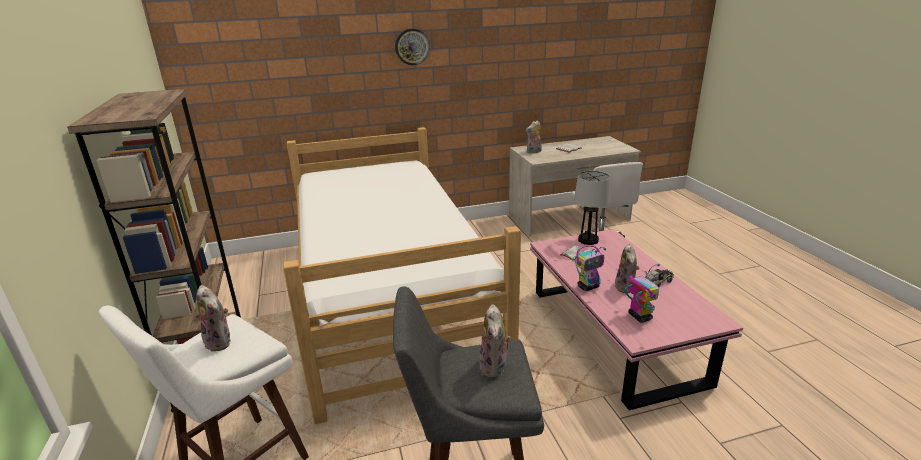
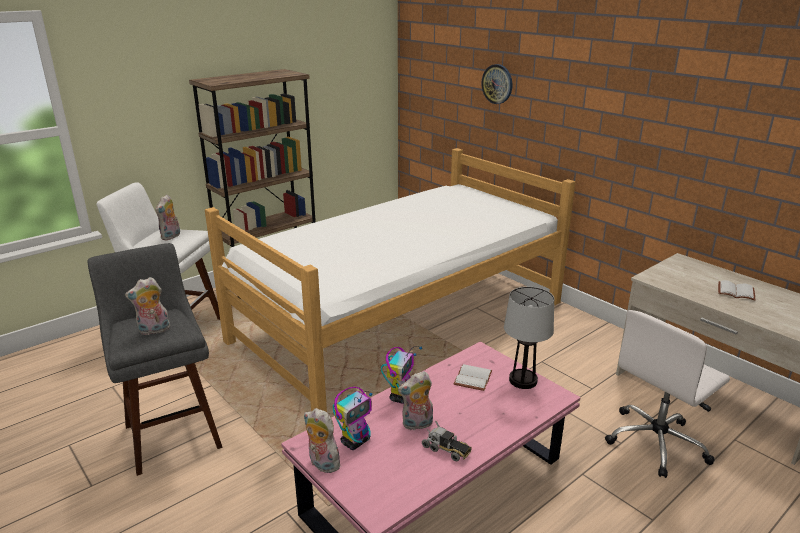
camera: 65 degrees right, 0 degrees up
wall clock [395,28,430,65] -> wall clock moved to [482,64,512,104]
plush toy [526,120,542,154] -> plush toy moved to [304,408,340,473]
toy robot [575,246,606,291] -> toy robot turned 105 degrees counterclockwise [381,346,422,404]

